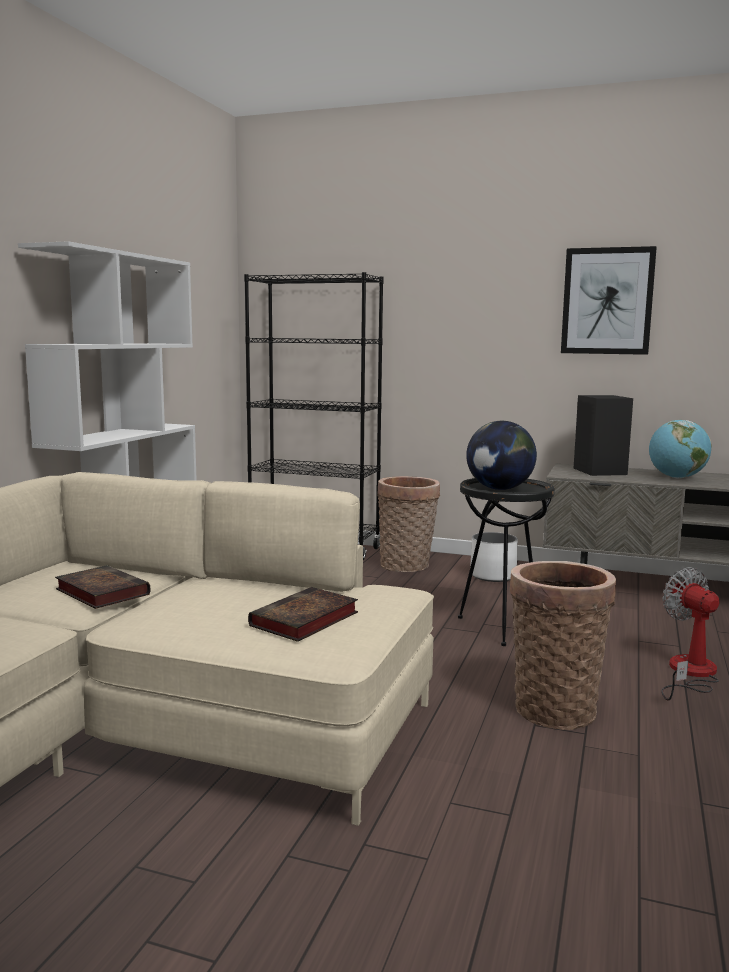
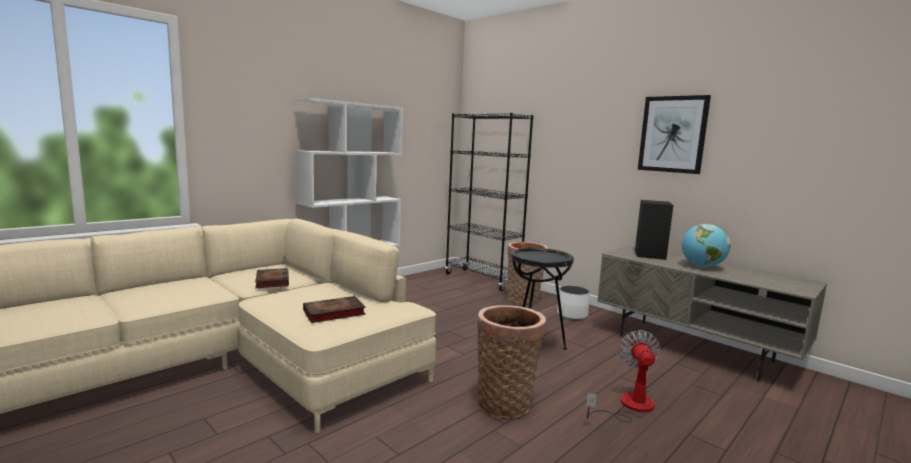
camera: 25 degrees right, 0 degrees up
globe [466,421,537,490] -> none

